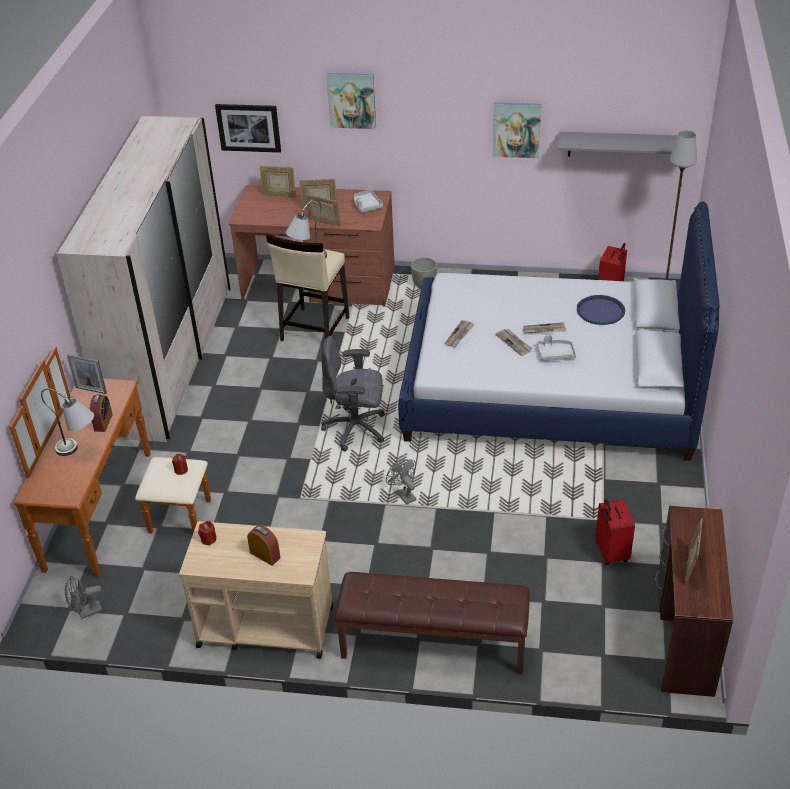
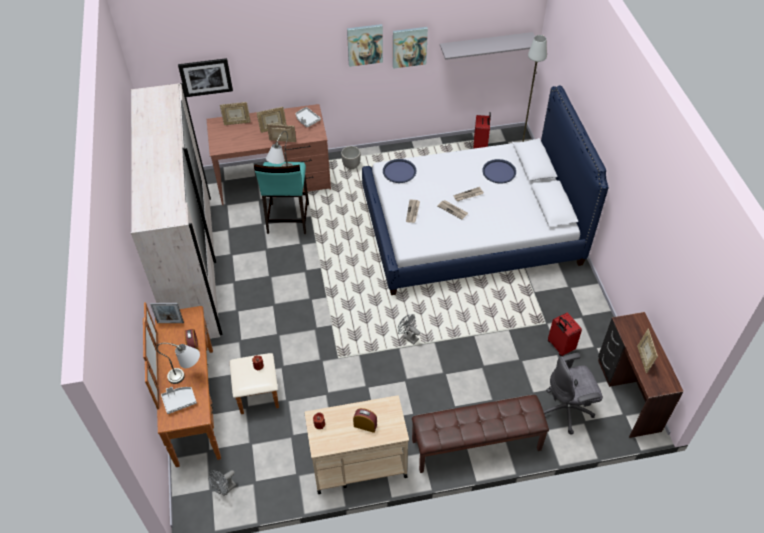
camera: 20 degrees left, 10 degrees up
beige stool [266,234,349,341] -> turquoise stool [254,162,309,234]
grey office chair [321,336,385,451] -> grey office chair moved to [543,353,603,434]
picture [326,73,376,129] -> picture moved to [347,24,383,67]
grey tray [537,335,576,361] -> grey tray moved to [161,387,197,414]
none -> blue tray [383,159,417,183]

